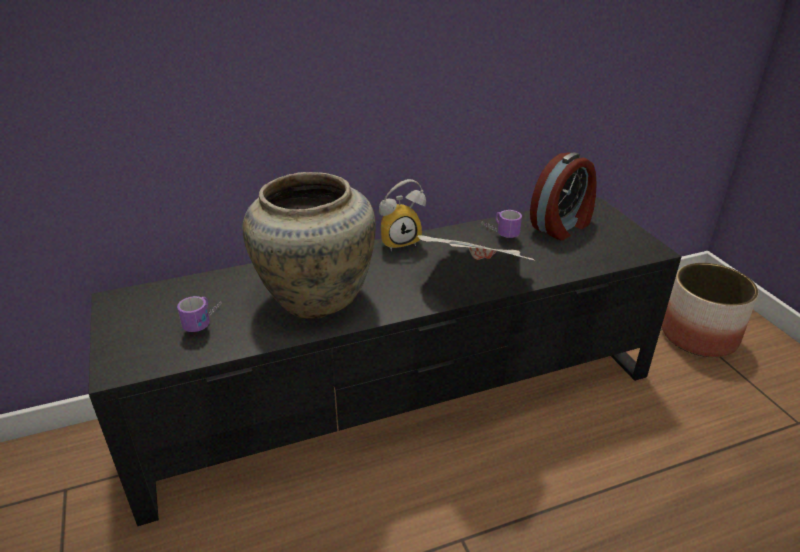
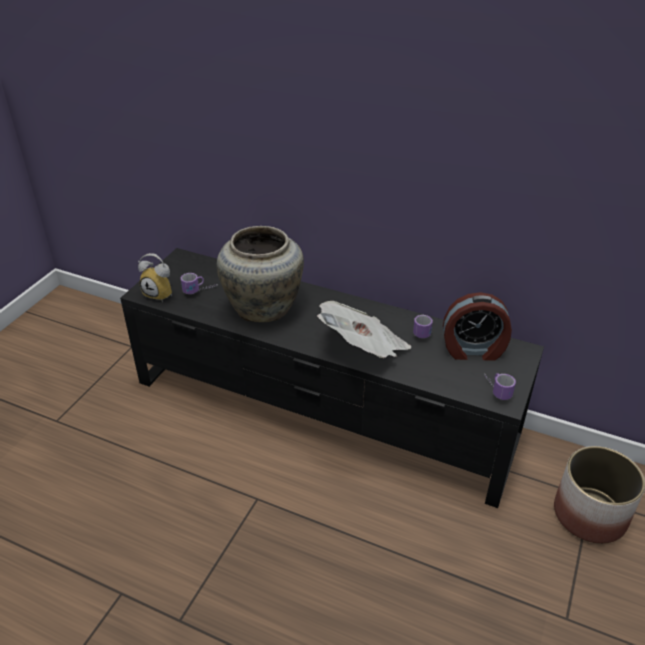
camera: 45 degrees right, 5 degrees up
alarm clock [379,179,426,251] -> alarm clock moved to [138,253,172,302]
none -> mug [484,373,516,400]

